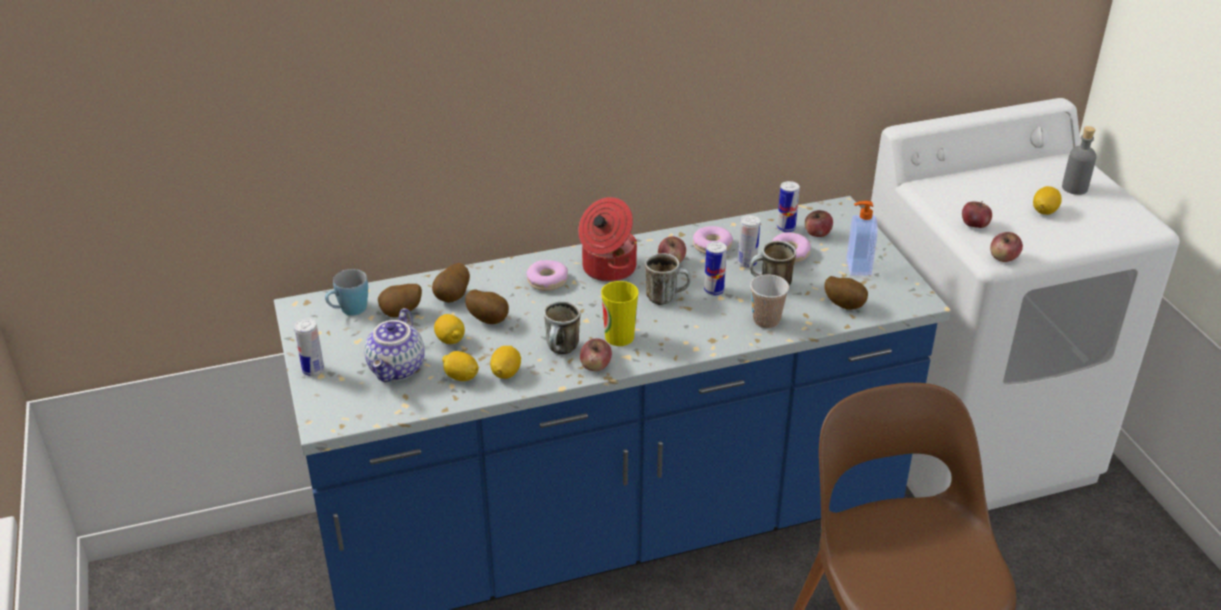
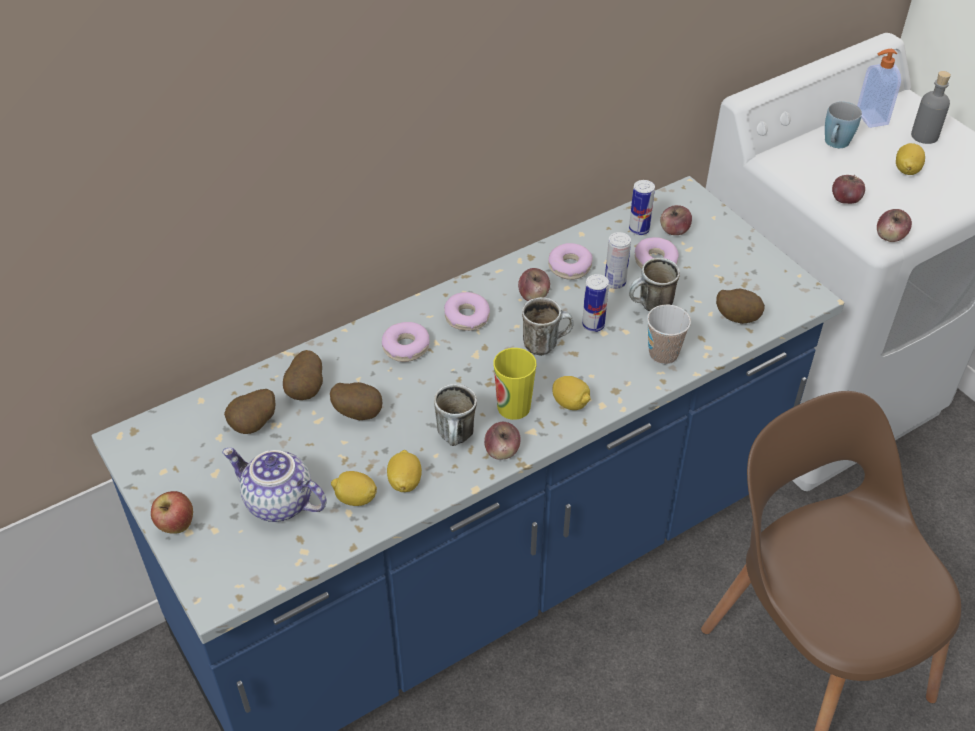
camera: 15 degrees left, 10 degrees up
can [294,318,324,376] -> apple [151,491,193,534]
blue mug [325,269,368,316] -> blue mug moved to [825,101,862,148]
teapot [364,308,425,382] -> teapot turned 120 degrees clockwise [222,448,327,522]
lemon [434,314,465,344] -> lemon moved to [552,376,591,410]
cooking pot [578,197,637,282] -> donut [444,292,490,331]
soap dispenser [847,201,878,276] -> soap dispenser moved to [857,49,901,128]

